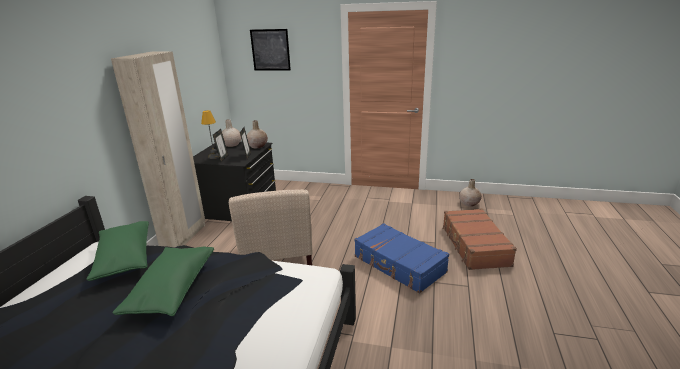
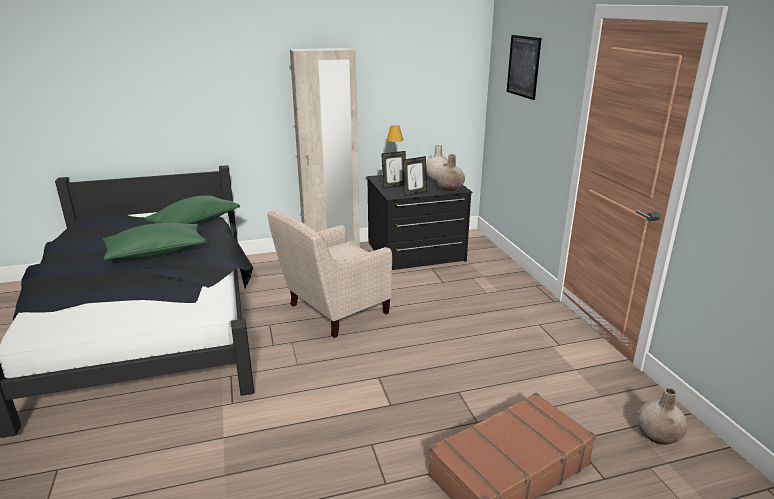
camera: 60 degrees right, 0 degrees up
blue suitcase [354,223,449,293] -> none

